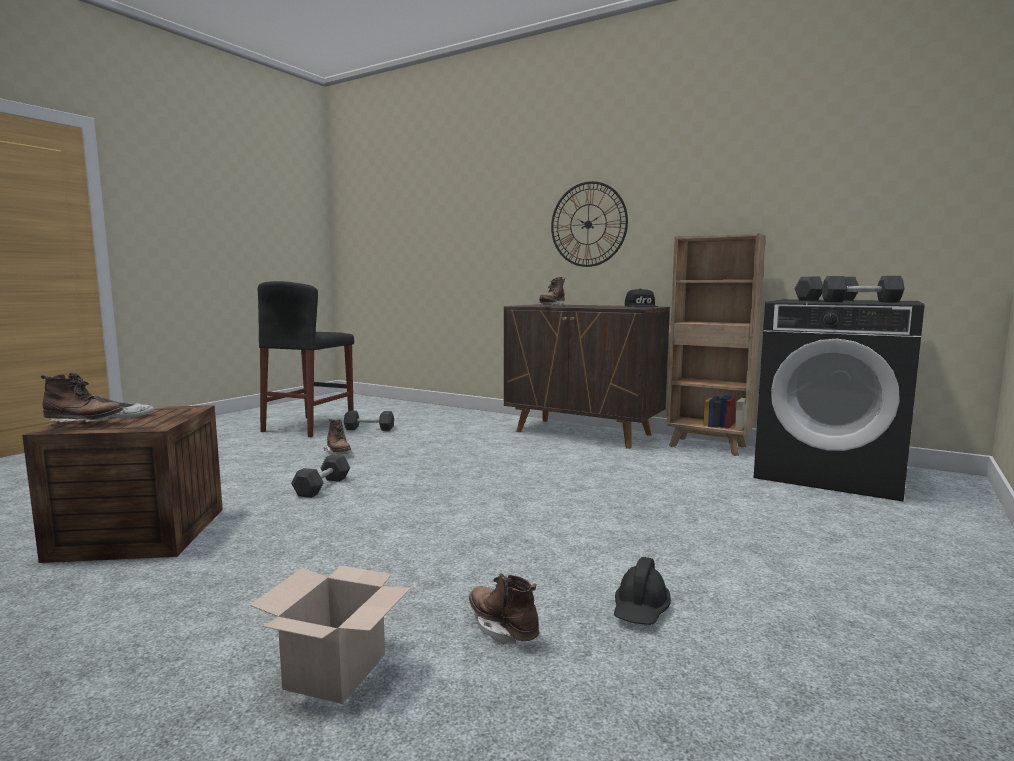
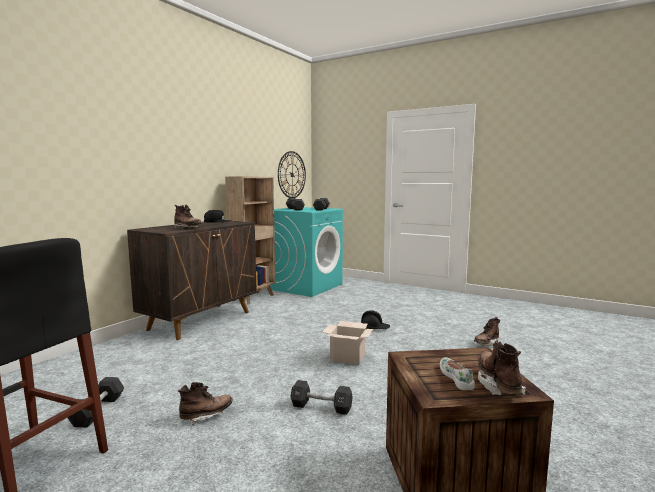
camera: 90 degrees left, 0 degrees up
cardboard box [250,566,411,704] -> cardboard box moved to [323,321,373,365]
wall clock [551,181,628,267] -> wall clock moved to [278,151,306,198]
black hard hat [614,557,671,625] -> black hard hat moved to [361,310,390,329]
black washing machine [754,299,925,502] -> turquoise washing machine [270,207,343,297]

